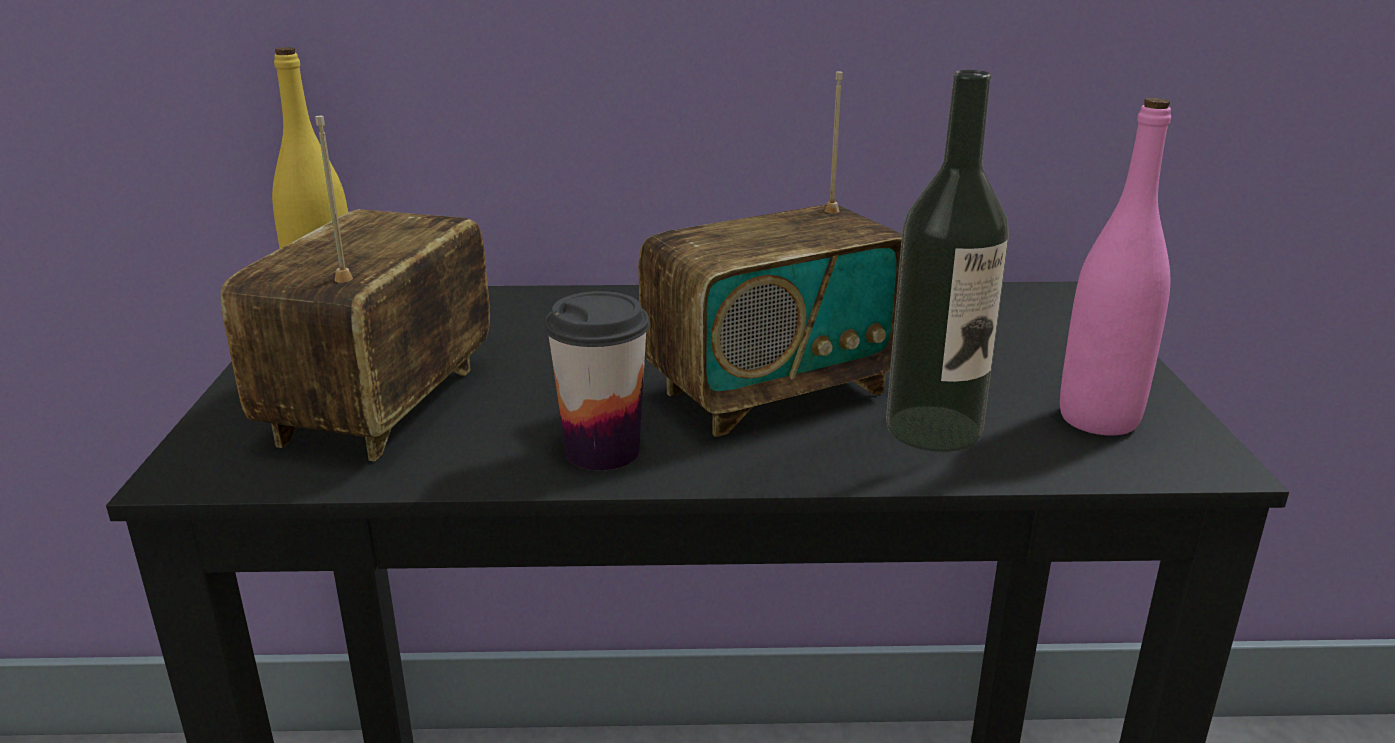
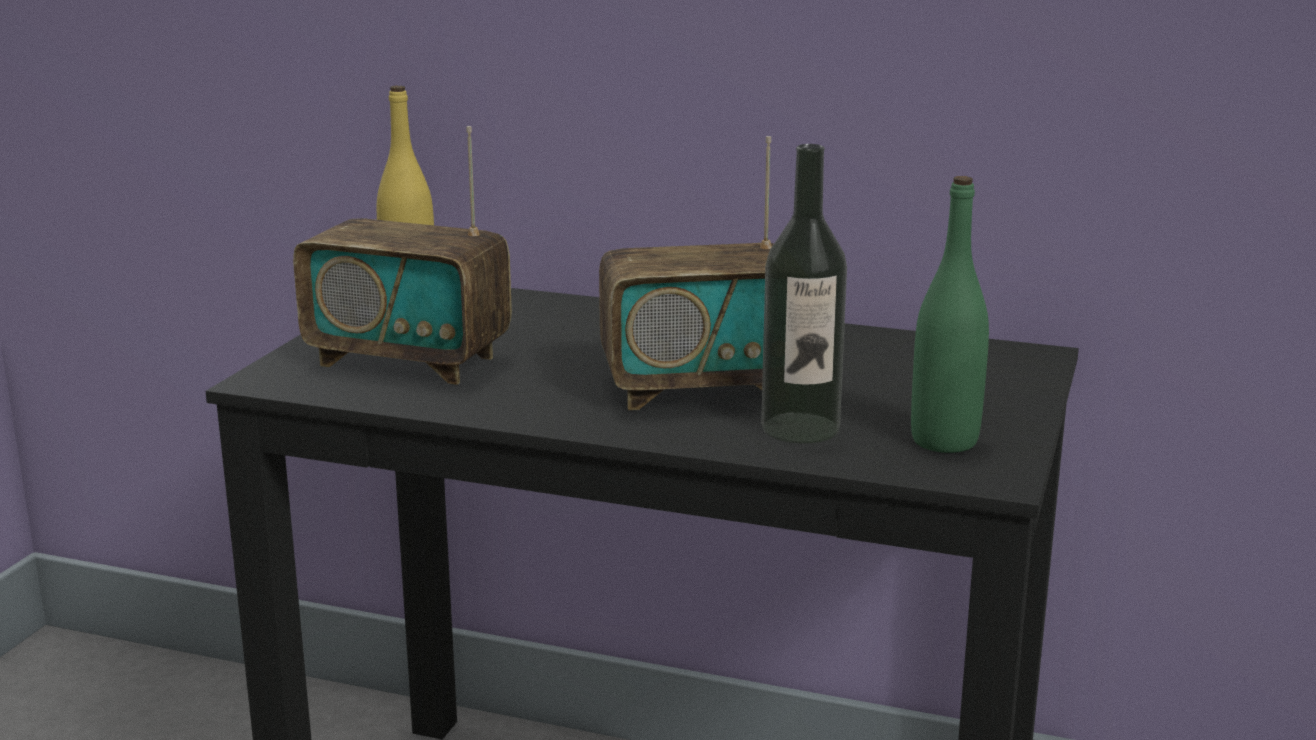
camera: 20 degrees right, 5 degrees down
radio [221,116,490,461] -> radio turned 105 degrees counterclockwise [293,126,512,385]
cup [545,291,649,471] -> none
pink bottle [1060,97,1171,436] -> green bottle [911,176,989,453]

